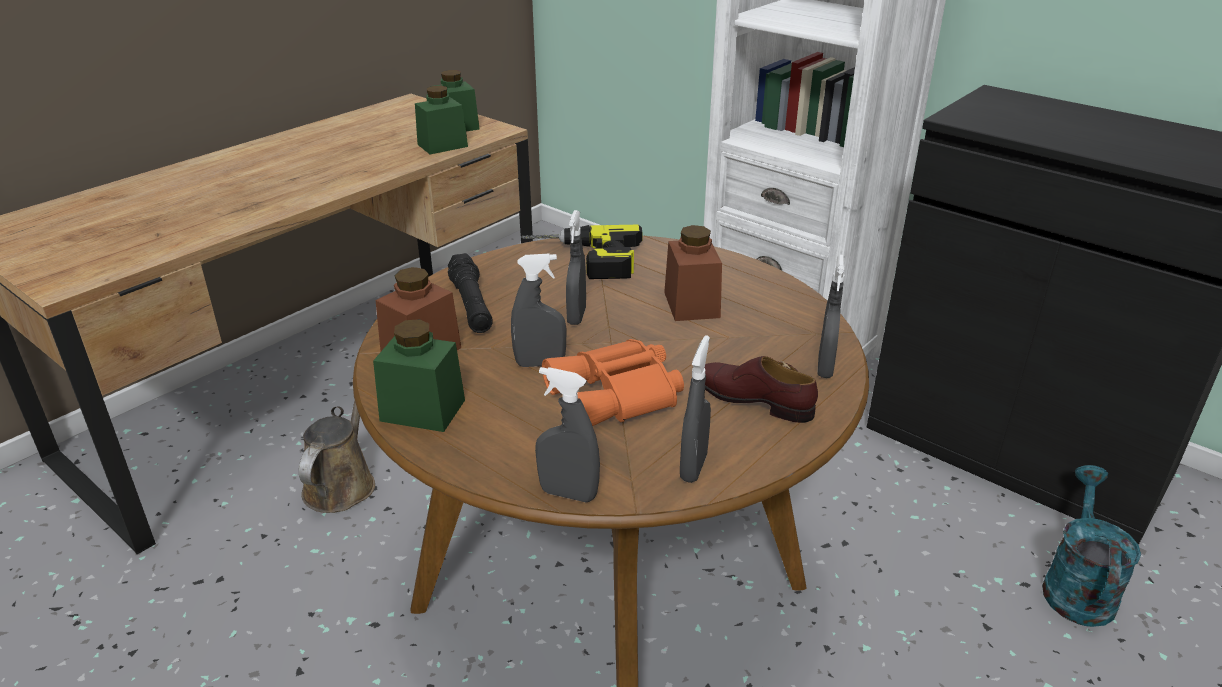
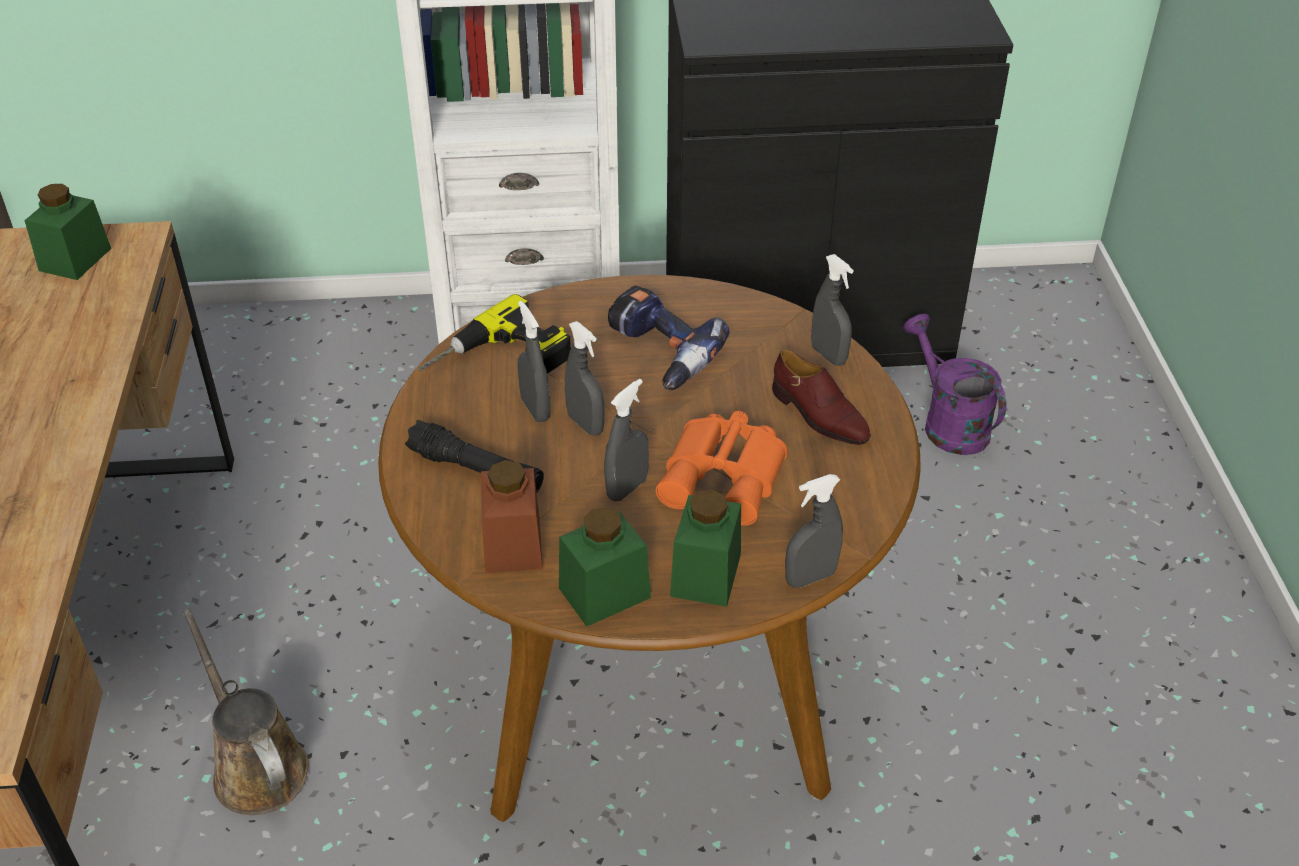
camera: 45 degrees left, 10 degrees up
green jar [415,86,468,154] -> green jar moved to [670,490,741,607]
brown jar [664,225,722,321] -> power drill [608,285,730,390]
grey spray bottle [680,335,711,483] -> grey spray bottle moved to [518,301,550,423]
brown shoe [705,356,818,423] -> brown shoe turned 120 degrees counterclockwise [772,349,871,445]
turquoise watering can [1042,465,1141,627] -> purple watering can [903,314,1006,455]

